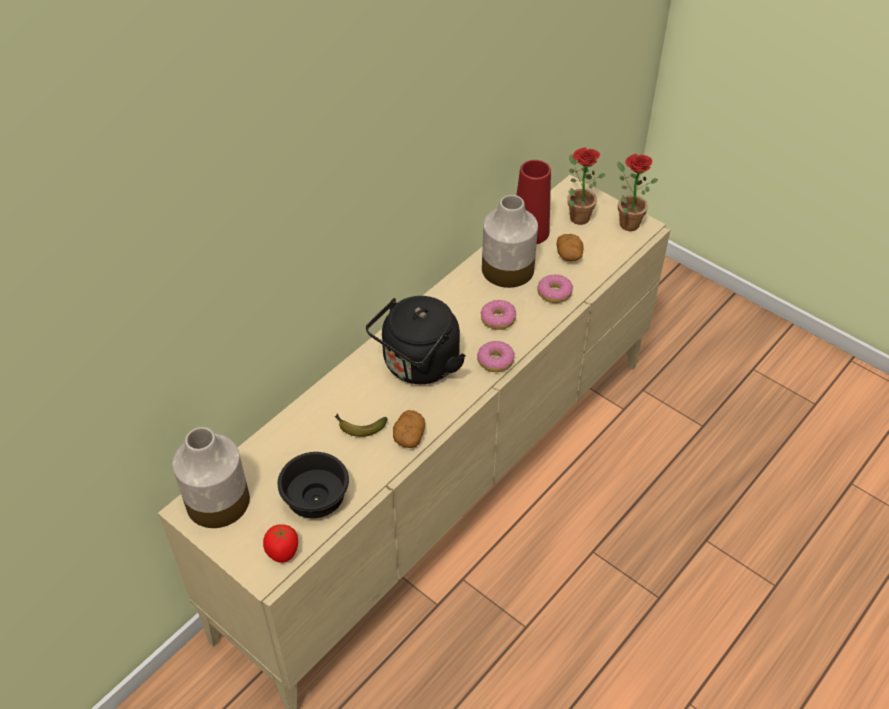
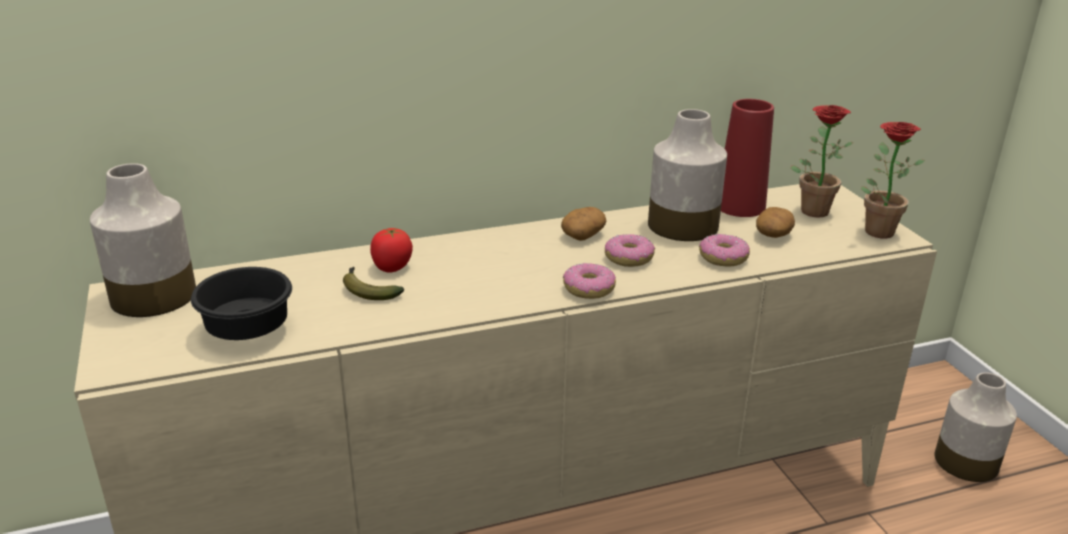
camera: 30 degrees right, 20 degrees down
tomato [263,524,298,563] -> tomato moved to [370,228,413,273]
black kettle [366,296,466,384] -> none
potato [393,410,425,448] -> potato moved to [561,207,606,241]
none -> beige vase [934,372,1017,482]

